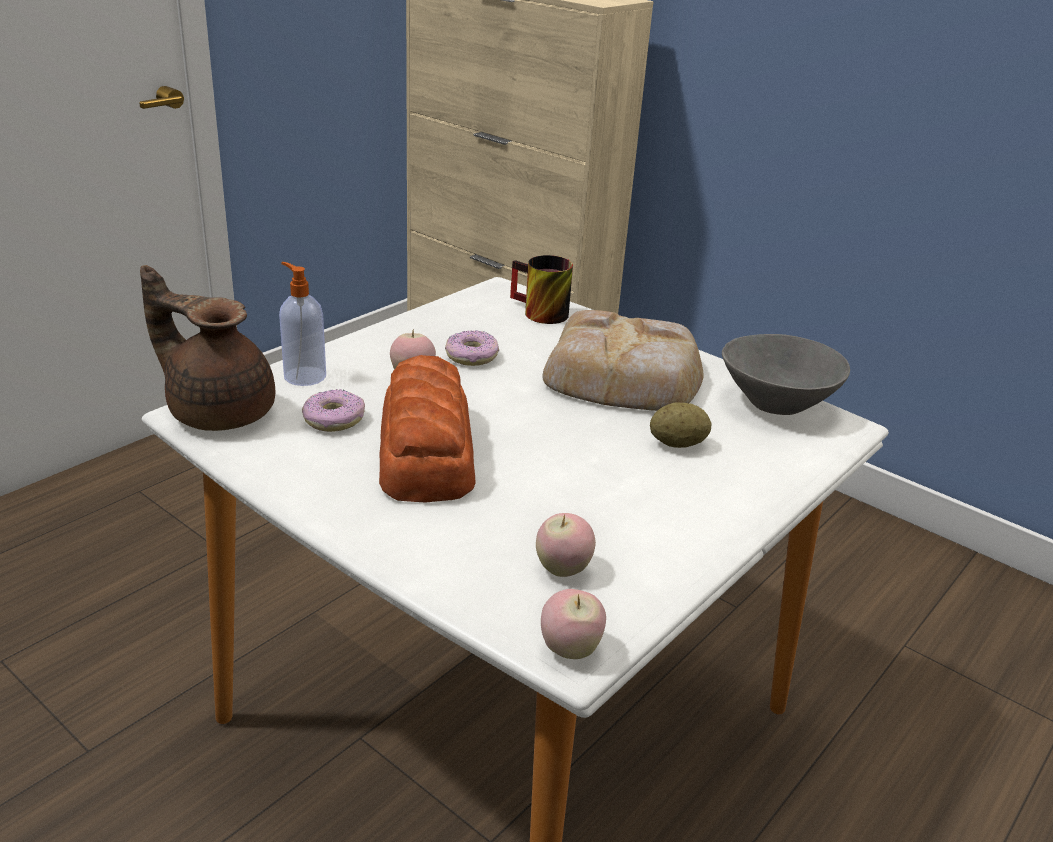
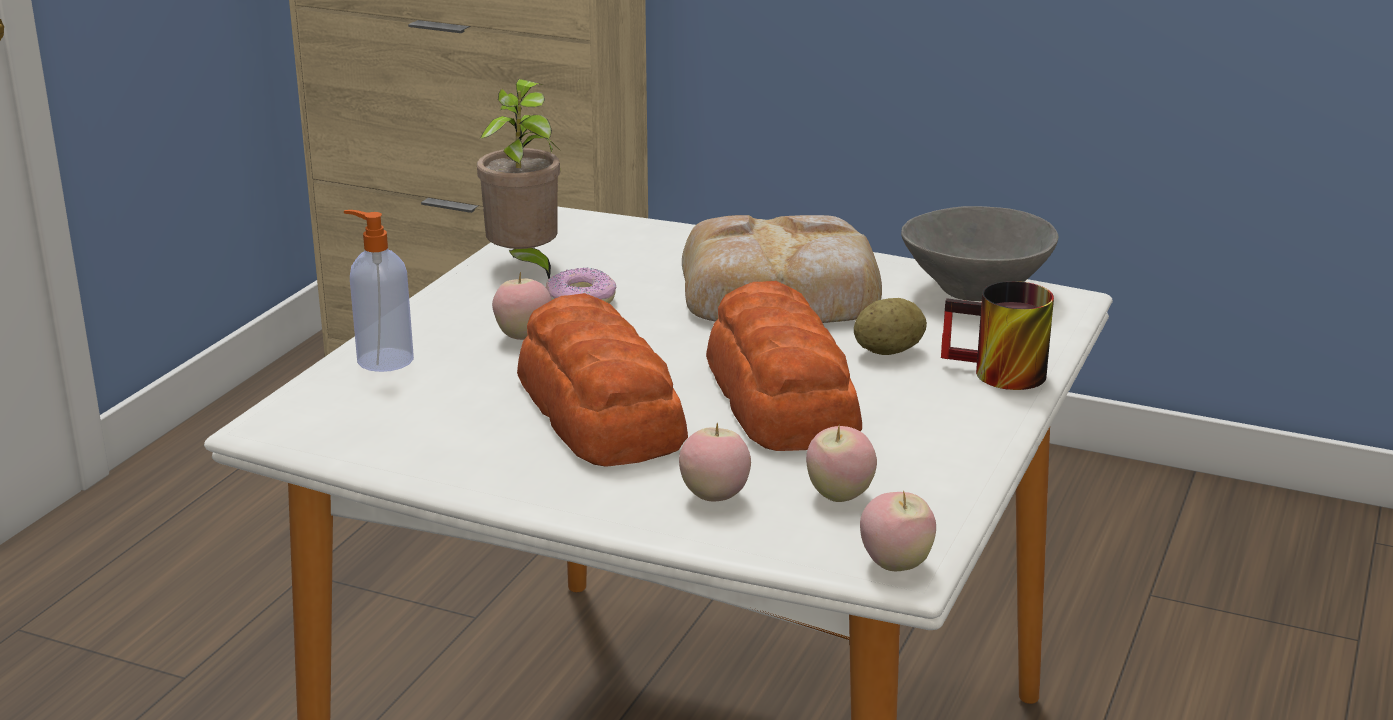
camera: 15 degrees left, 5 degrees down
brown teapot [140,265,275,431] -> none
donut [302,389,365,432] -> none
mug [510,255,573,324] -> mug moved to [941,281,1054,390]
none -> potted plant [477,79,560,279]
none -> apple [679,423,751,501]
none -> bread [706,281,862,451]

